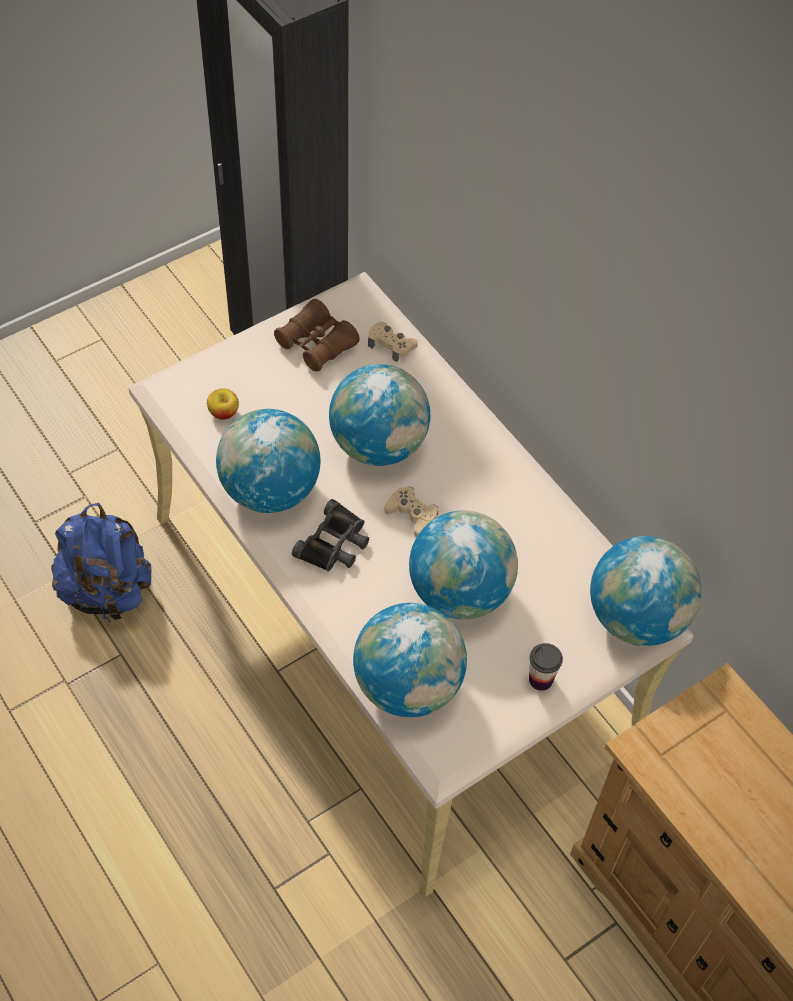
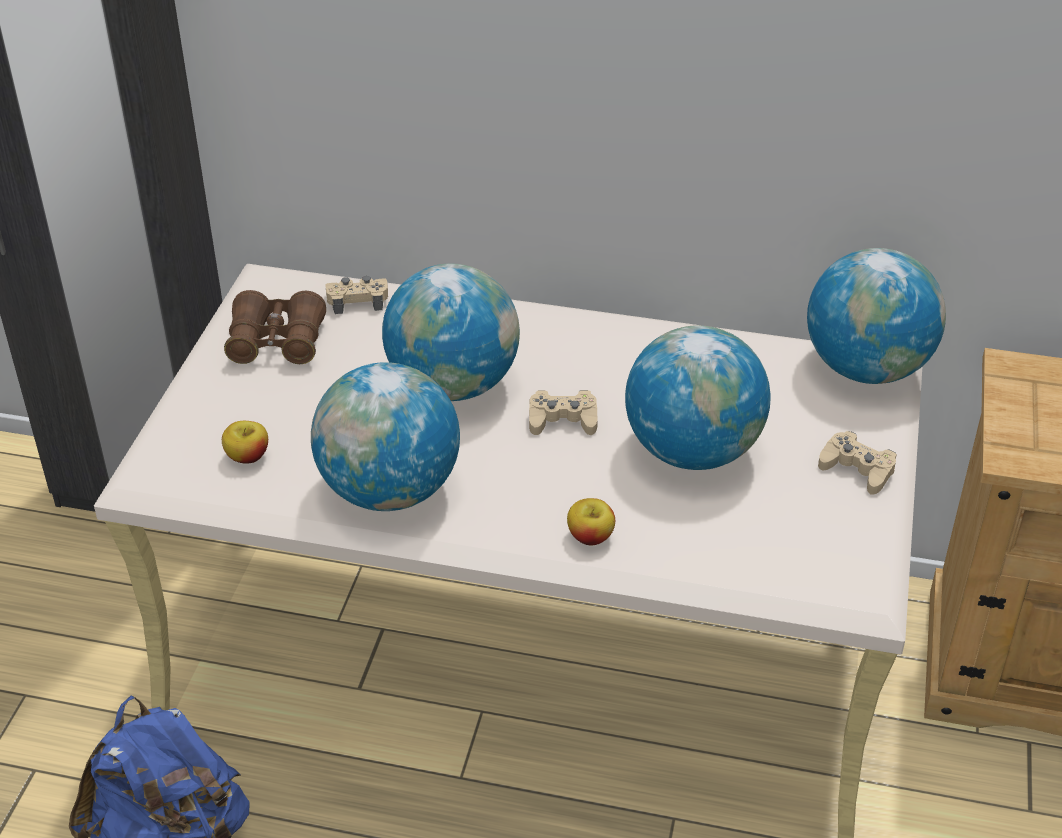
camera: 40 degrees left, 15 degrees down
black binoculars [292,499,369,572] -> none
globe [353,603,467,717] -> none
cup [529,643,563,691] -> beige game controller [818,431,897,495]
none -> apple [567,498,615,545]

